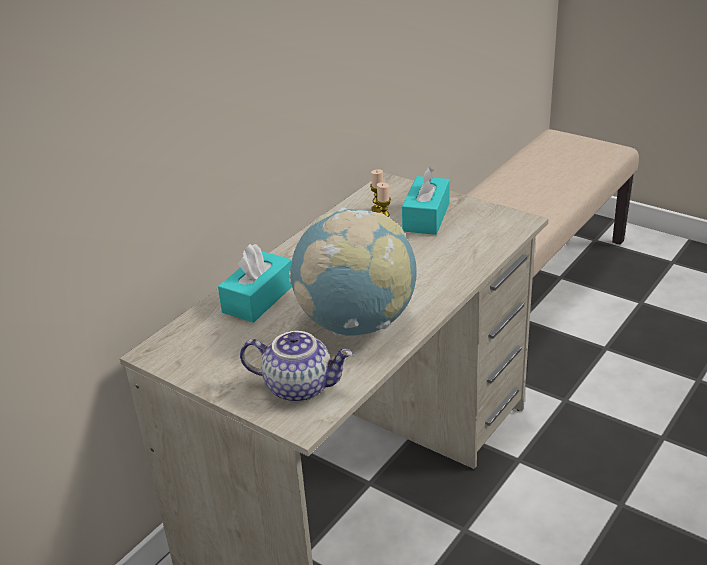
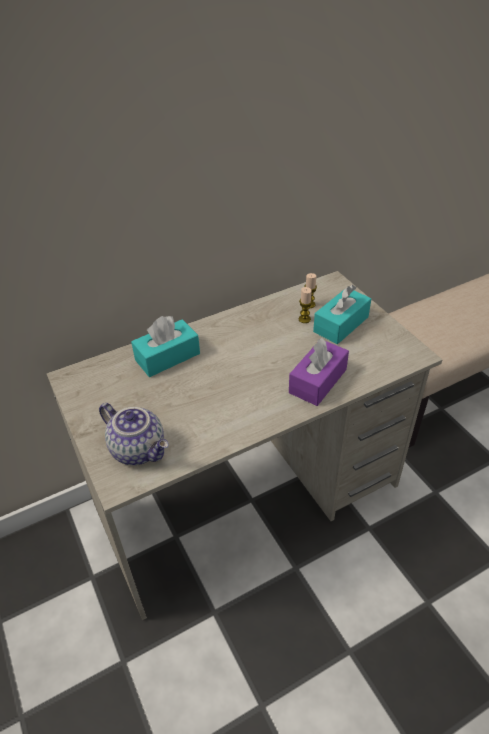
camera: 25 degrees right, 10 degrees up
globe [289,207,416,336] -> none
none -> purple tissue box [289,338,349,406]

